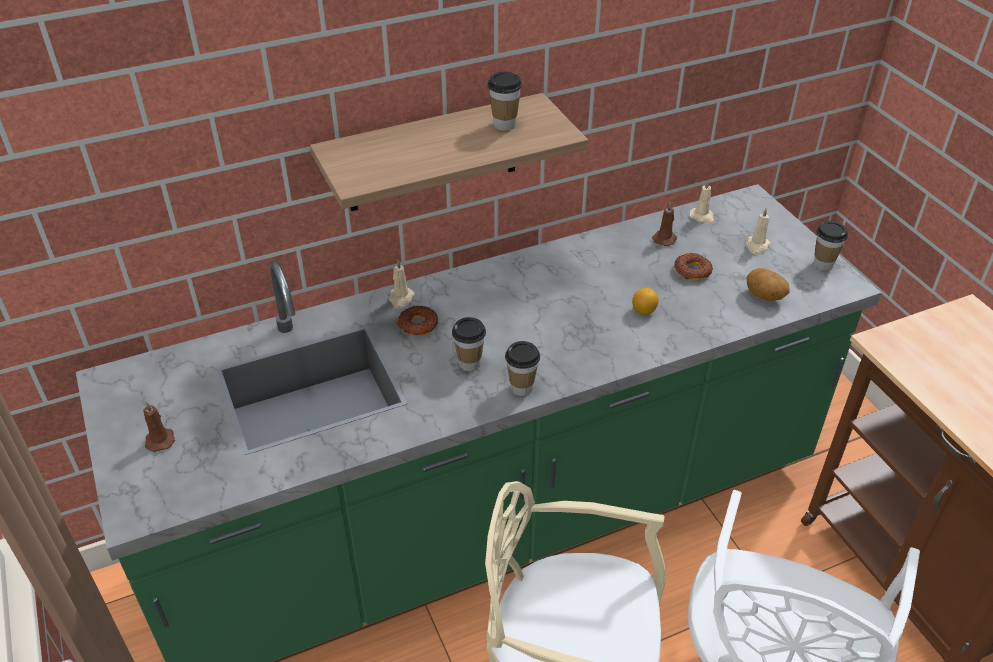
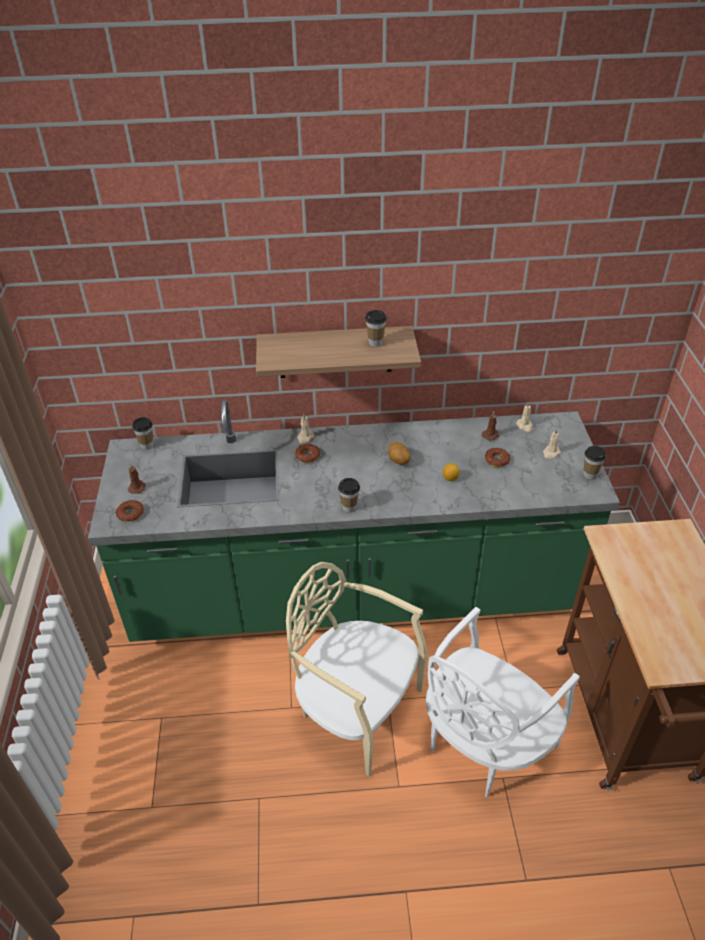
camera: 20 degrees right, 0 degrees up
cup [452,317,486,371] -> cup moved to [132,417,153,450]
potato [746,268,790,301] -> potato moved to [388,442,411,465]
none -> donut [116,500,144,522]

